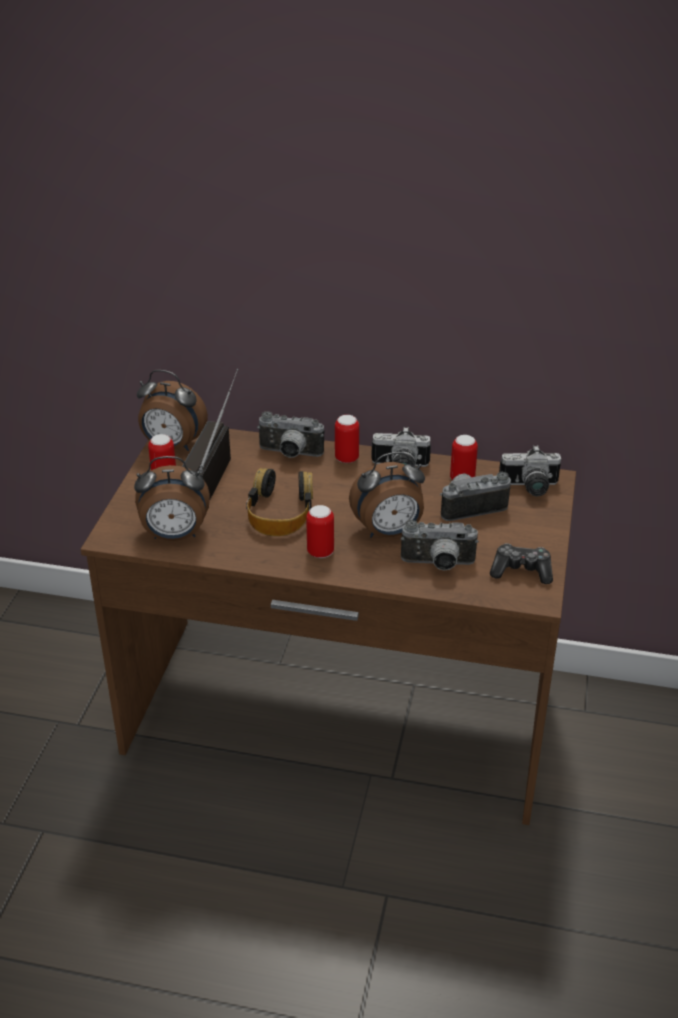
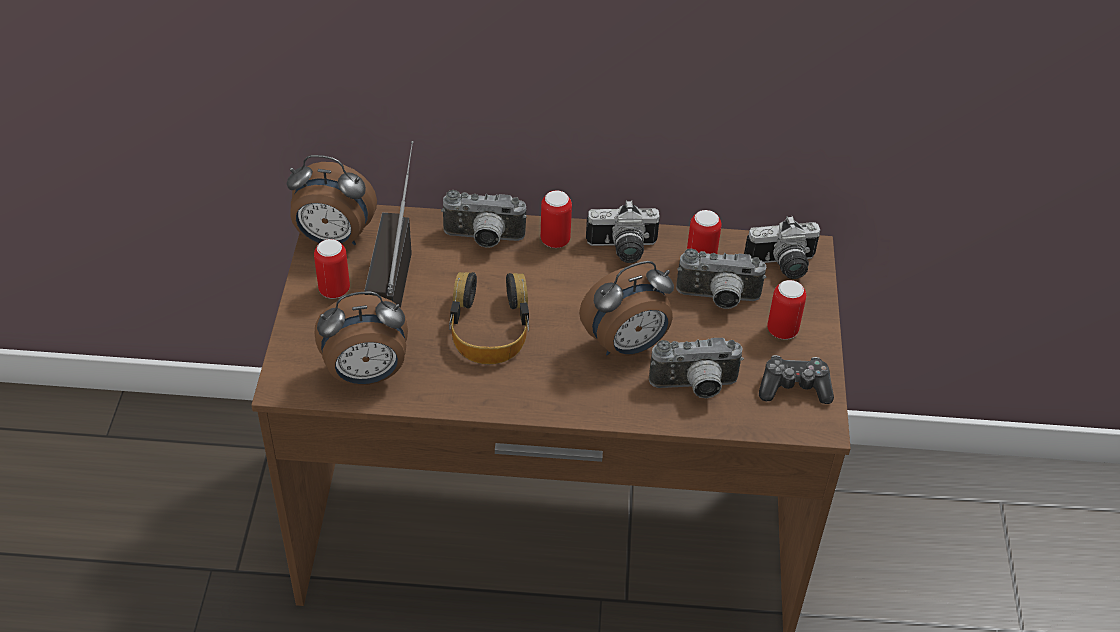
camera: 10 degrees left, 10 degrees up
can [306,505,334,558] -> can moved to [767,280,806,340]
camera [440,472,511,521] -> camera turned 150 degrees counterclockwise [676,248,766,309]

